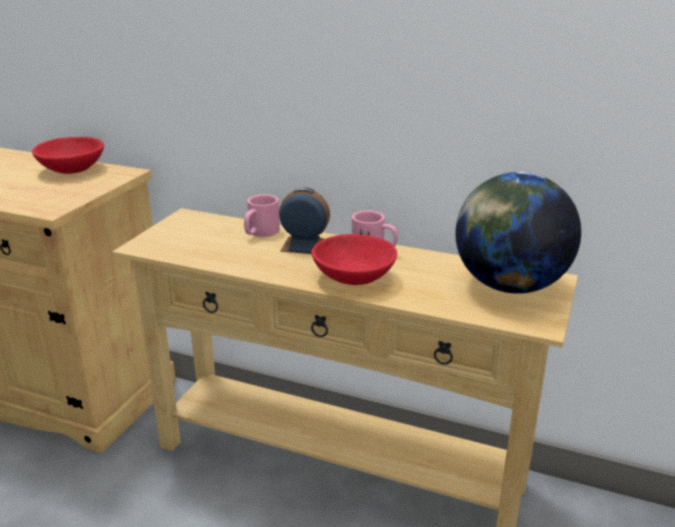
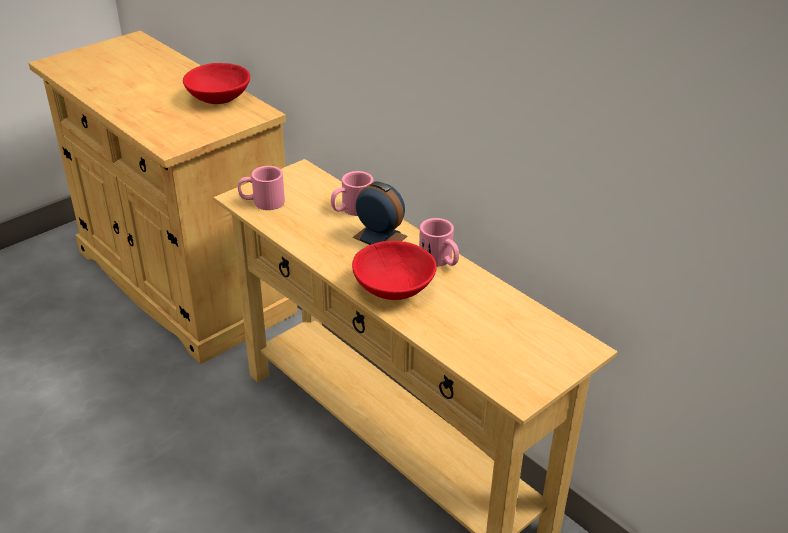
camera: 25 degrees right, 10 degrees up
globe [455,172,581,294] -> none
none -> pink mug [238,166,285,210]

